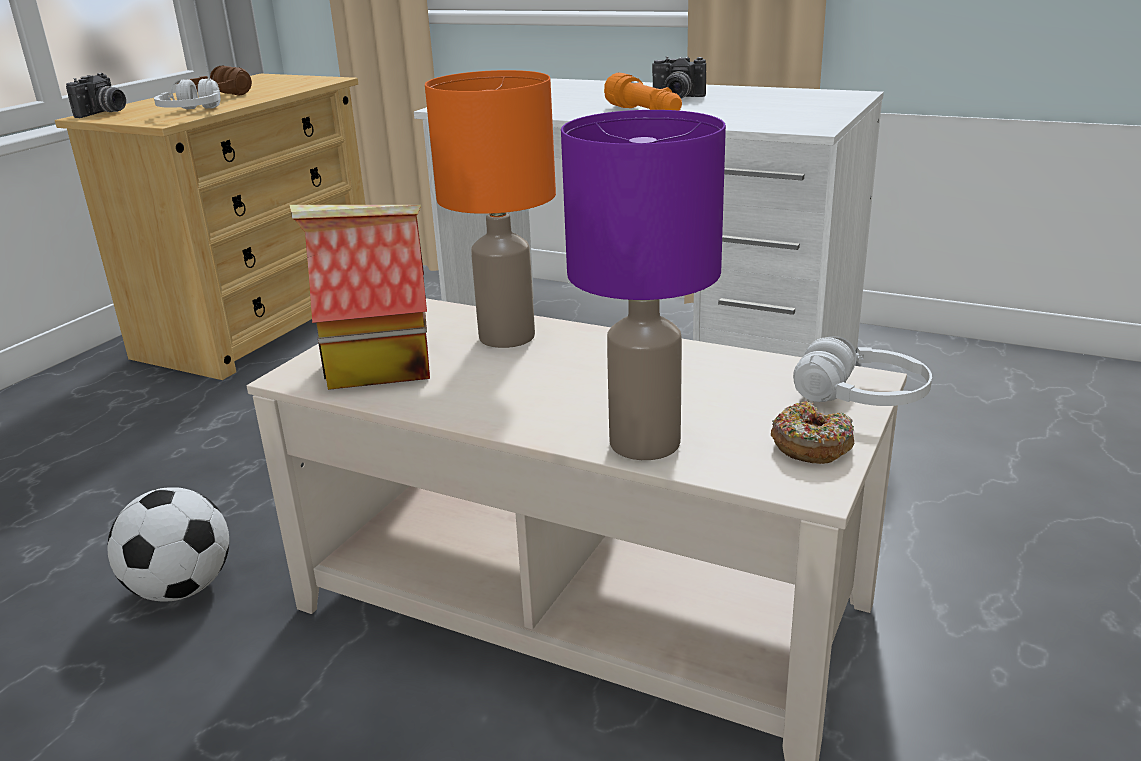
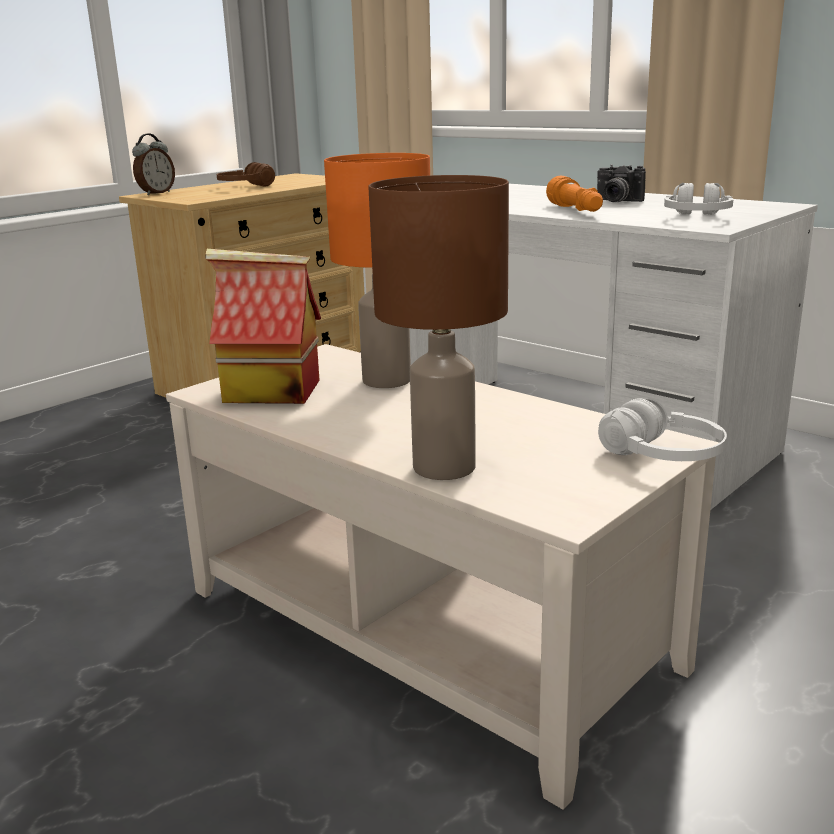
camera: 15 degrees right, 5 degrees down
camera [66,73,126,118] -> alarm clock [132,133,175,195]
football [107,487,229,602] -> none
white headphones [154,78,220,109] -> white headphones moved to [664,183,733,215]
purple table lamp [561,110,726,460] -> brown table lamp [368,175,509,480]
donut [771,401,854,464] -> none

